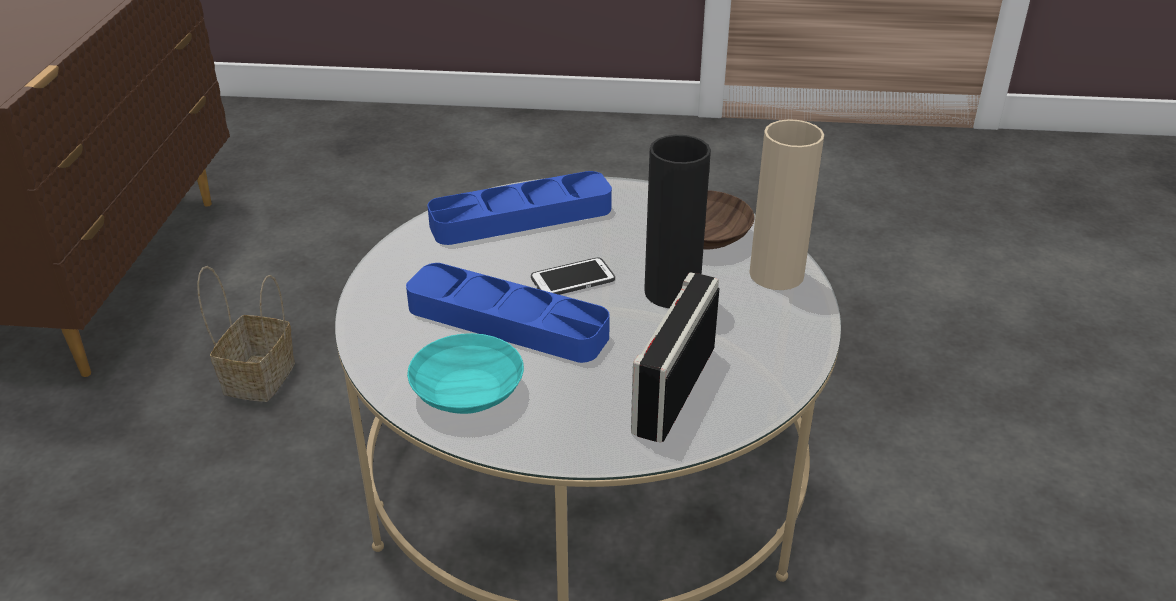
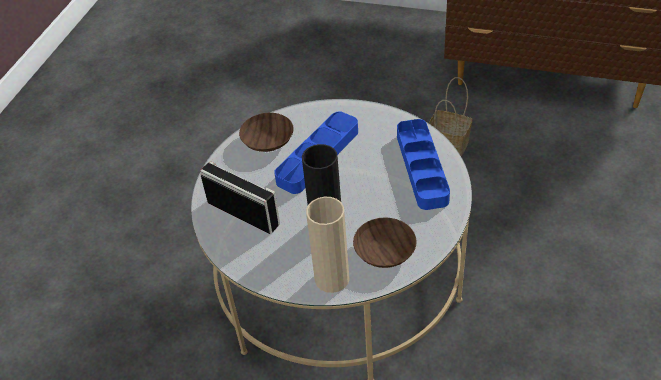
camera: 105 degrees right, 10 degrees up
turquoise bowl [407,333,524,414] -> brown bowl [239,113,294,152]
phone [531,257,615,295] -> none

